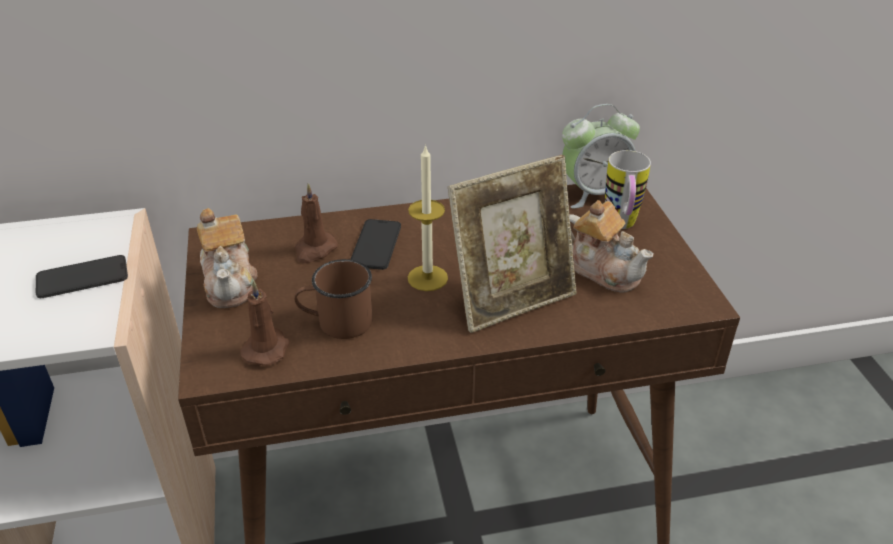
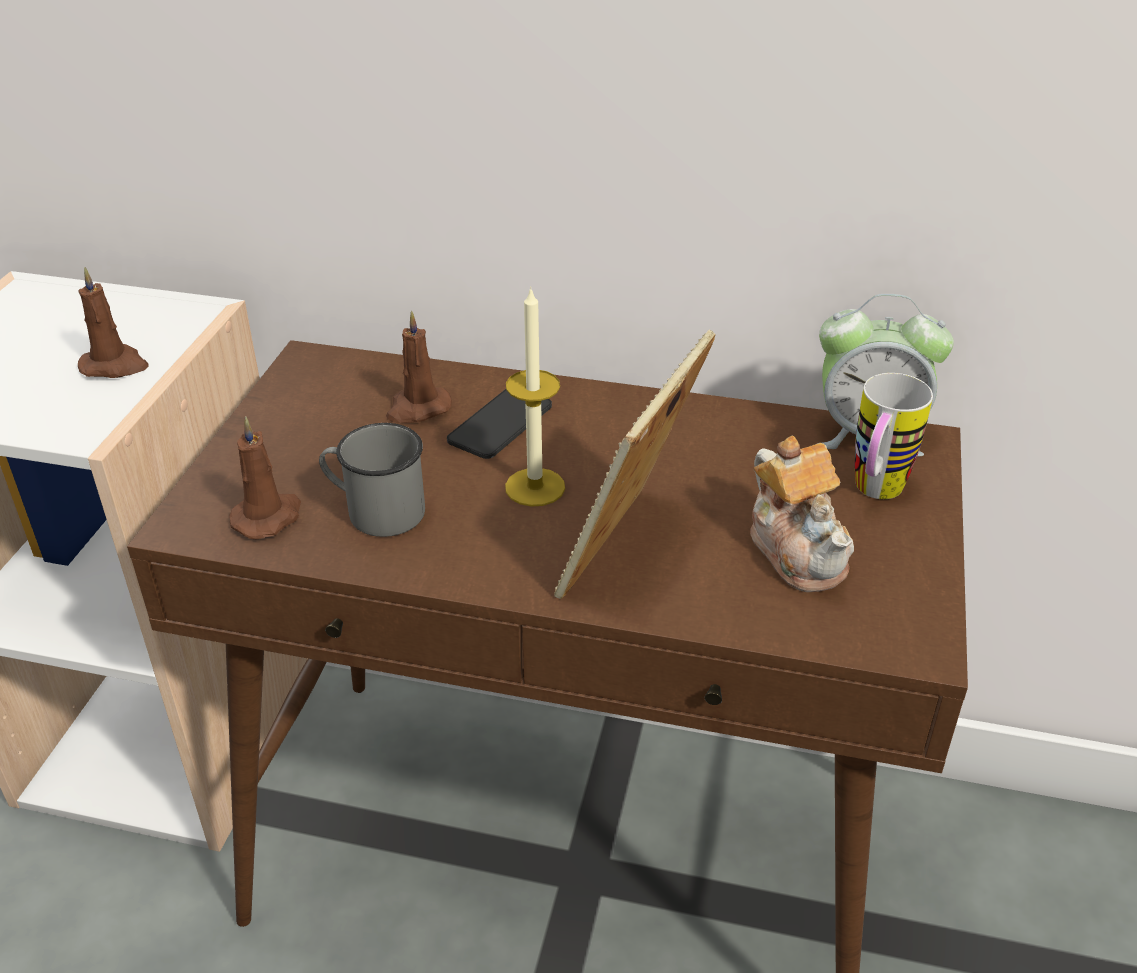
camera: 25 degrees right, 0 degrees up
phone [36,255,128,298] -> brown candle [78,267,149,378]
teapot [197,208,258,308] -> none
brown mug [294,259,372,339] -> grey mug [319,423,425,537]
picture frame [448,155,577,333] -> picture frame turned 120 degrees clockwise [554,330,716,599]

